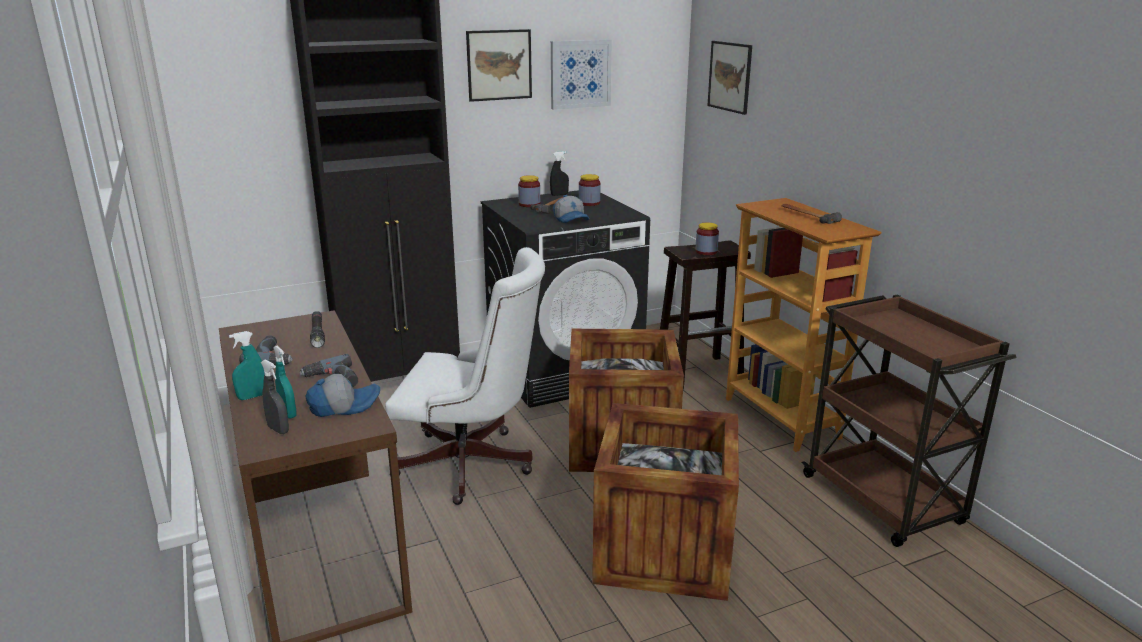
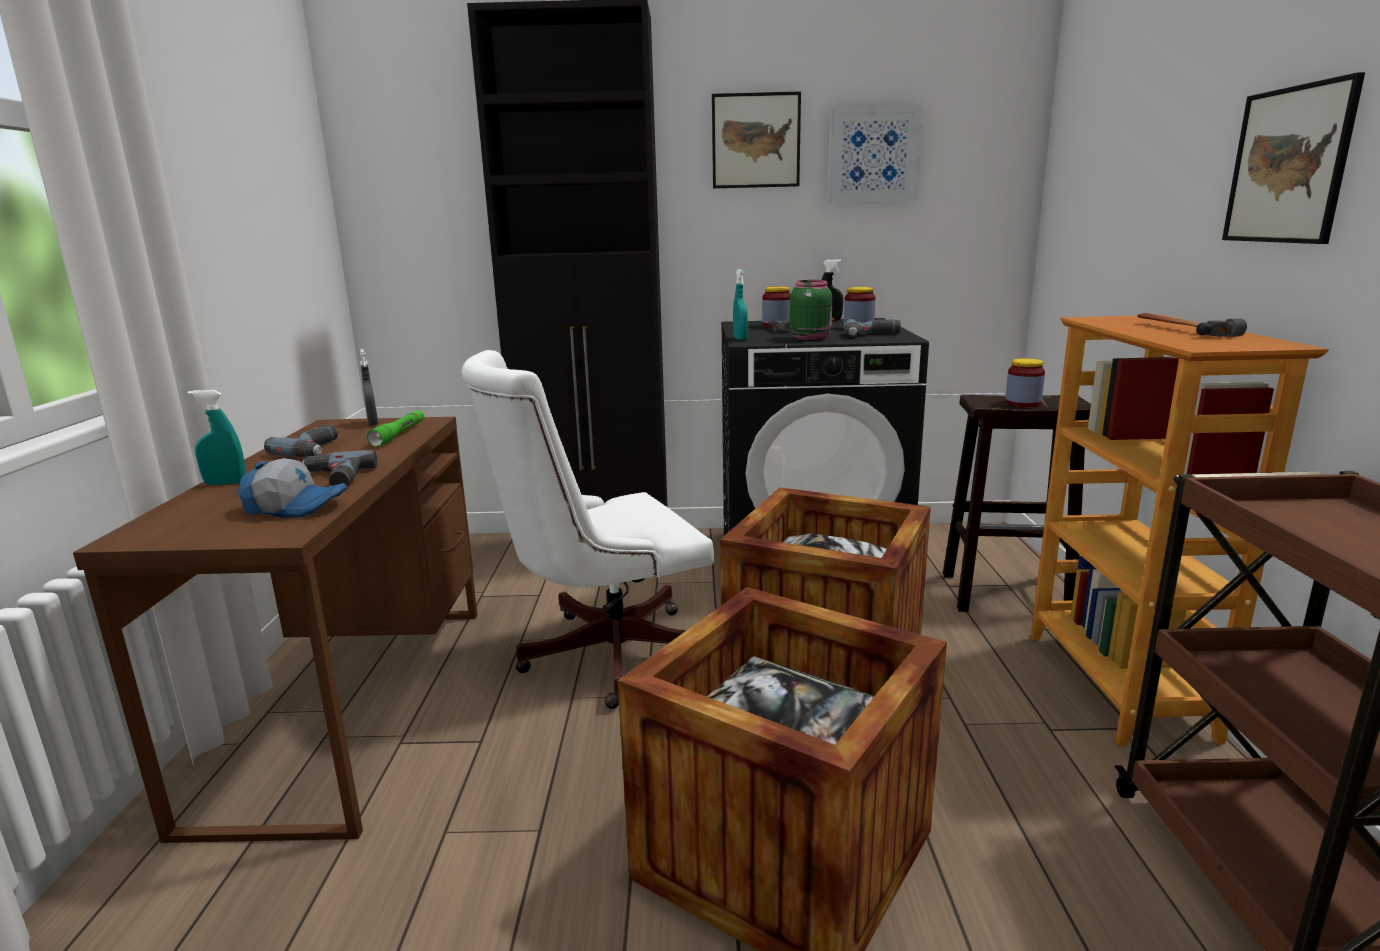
camera: 25 degrees right, 5 degrees down
grey spray bottle [261,359,289,434] -> grey spray bottle moved to [360,349,378,426]
turquoise spray bottle [274,346,297,419] -> turquoise spray bottle moved to [733,269,748,340]
black flashlight [310,311,325,348] -> green flashlight [367,410,424,447]
white office chair [385,247,545,505] -> white office chair turned 120 degrees clockwise [461,350,714,709]
cap [553,195,589,223] -> green jar [789,280,832,340]
picture [707,41,752,115] -> picture moved to [1222,72,1365,244]
none -> power drill [844,318,901,337]

